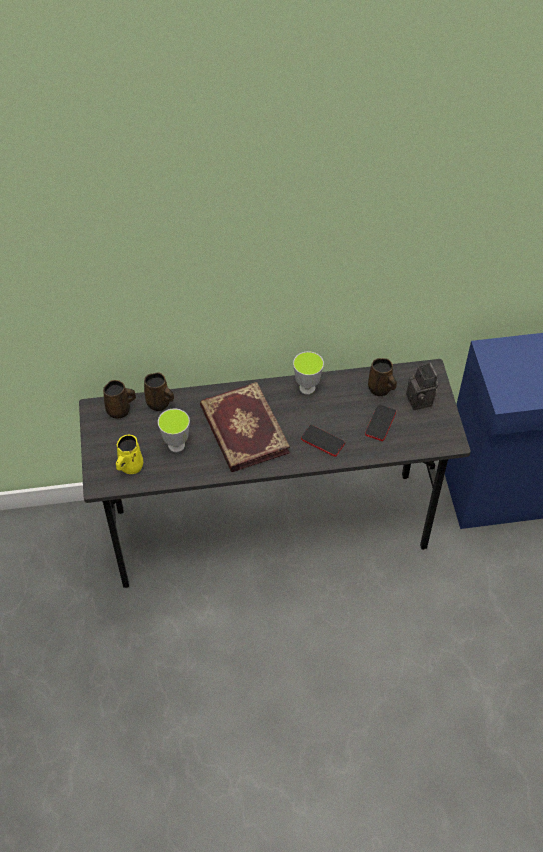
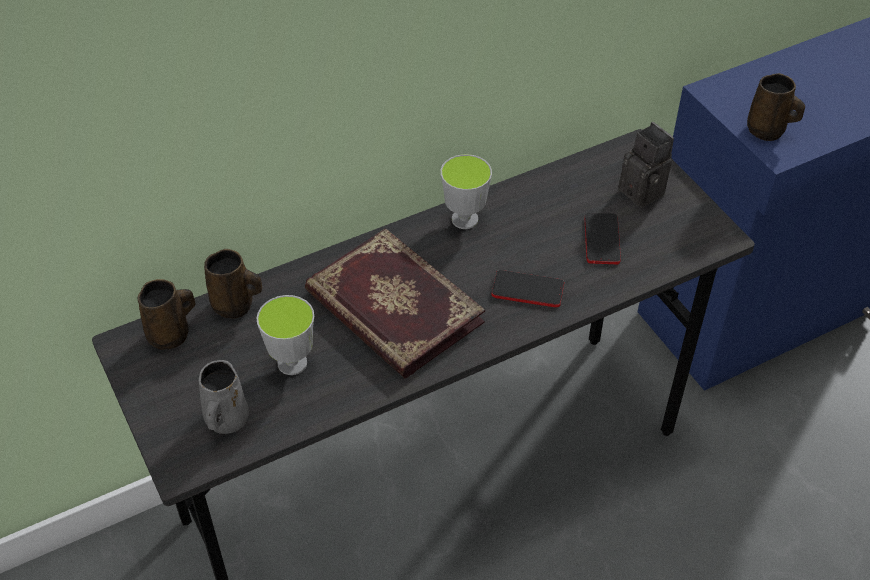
camera: 20 degrees left, 5 degrees down
yellow mug [116,435,143,474] -> grey mug [199,360,249,434]
brown mug [368,358,397,396] -> brown mug moved to [747,73,805,141]

